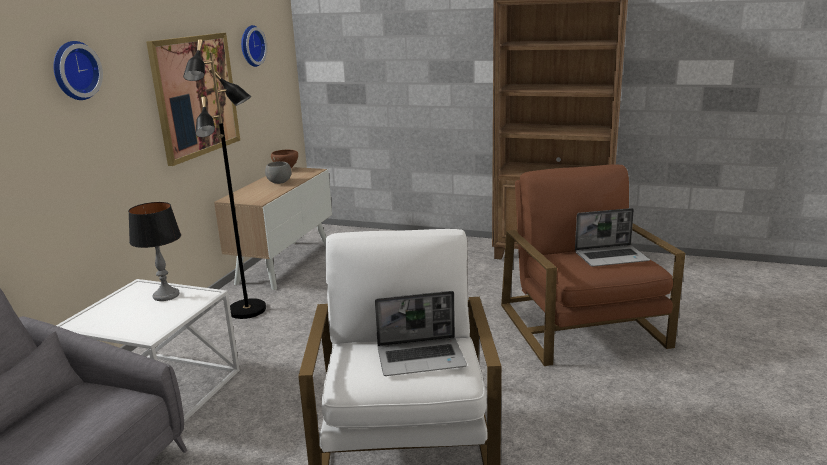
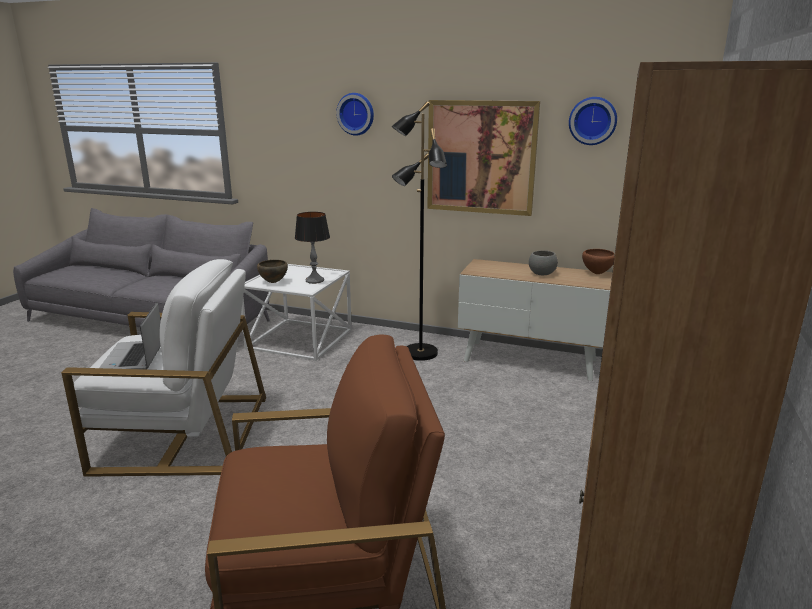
camera: 90 degrees right, 0 degrees up
laptop [575,208,650,267] -> none
none -> brown bowl [257,260,288,283]

